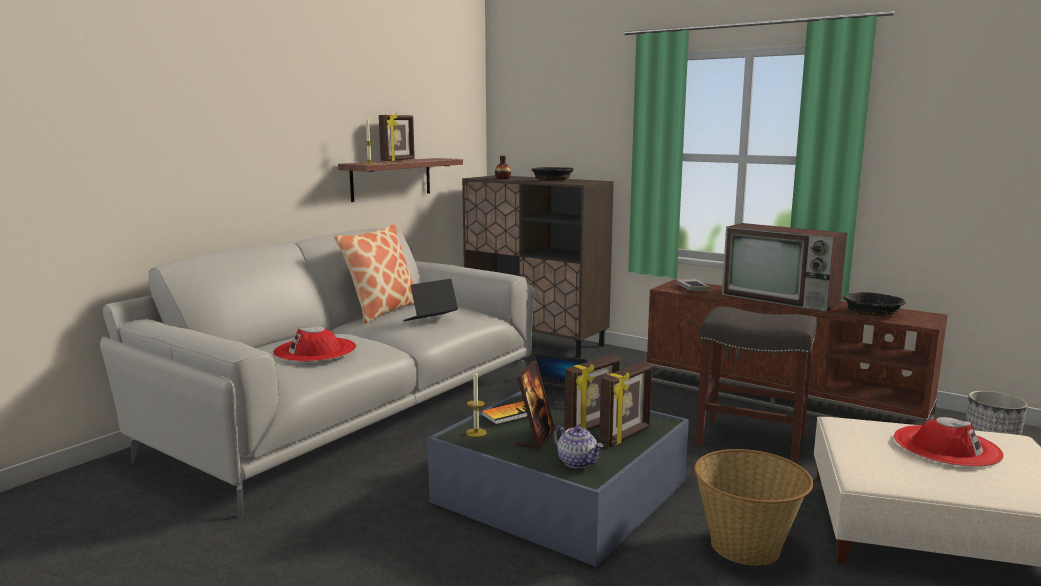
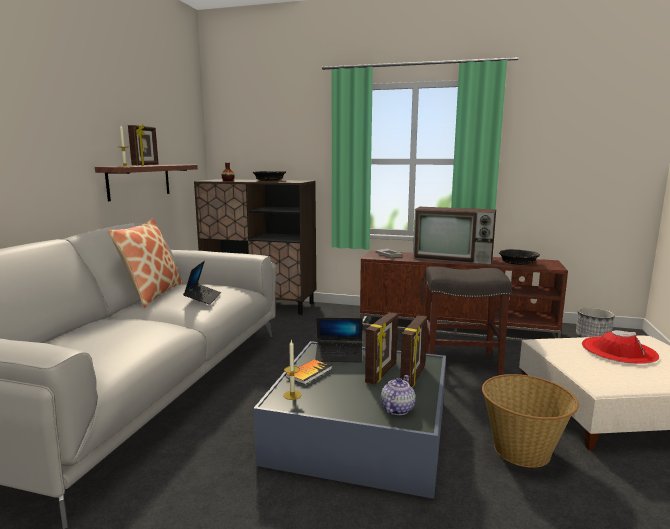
camera: 20 degrees left, 0 degrees up
red hat [273,326,356,362] -> none
laptop [403,279,458,321] -> laptop turned 150 degrees clockwise [183,261,221,305]
picture frame [516,361,555,450] -> none
teapot [553,425,604,468] -> teapot turned 90 degrees counterclockwise [381,375,416,415]

